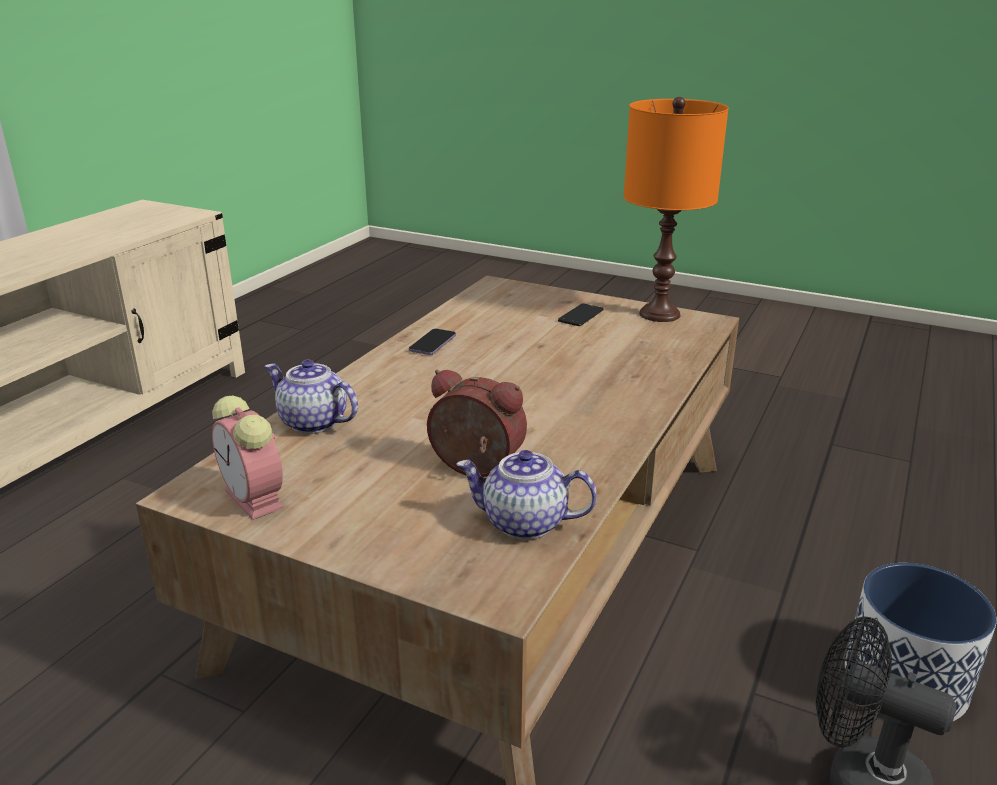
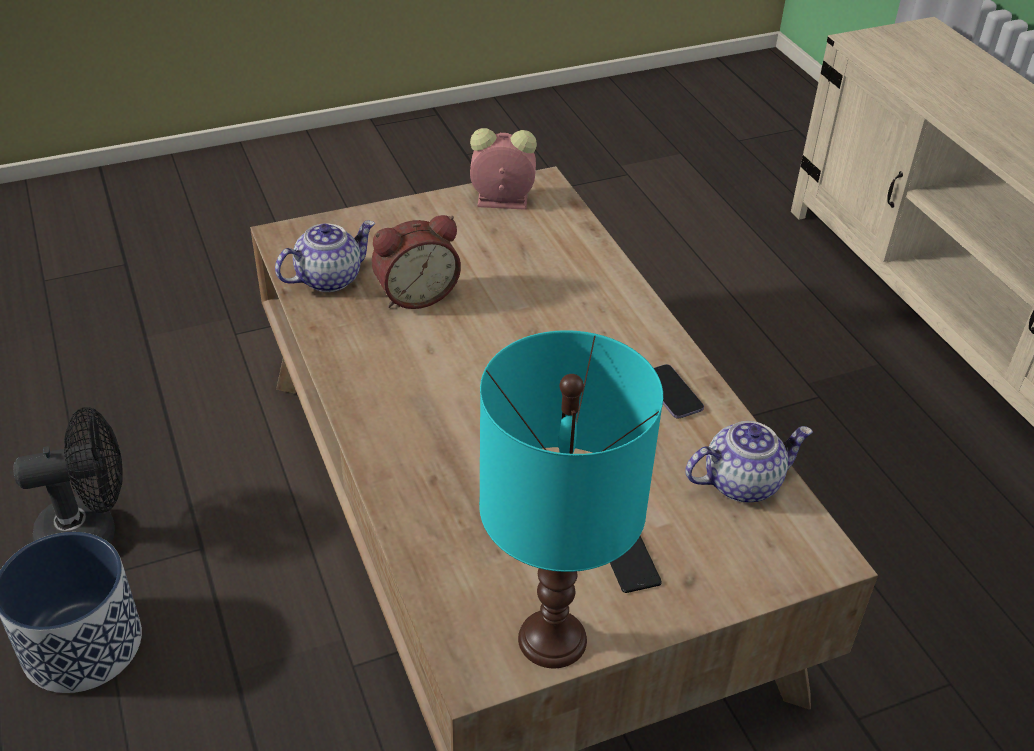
camera: 130 degrees right, 15 degrees up
teapot [265,360,358,434] -> teapot moved to [685,421,813,503]
orange table lamp [624,97,729,322] -> turquoise table lamp [479,330,663,668]

